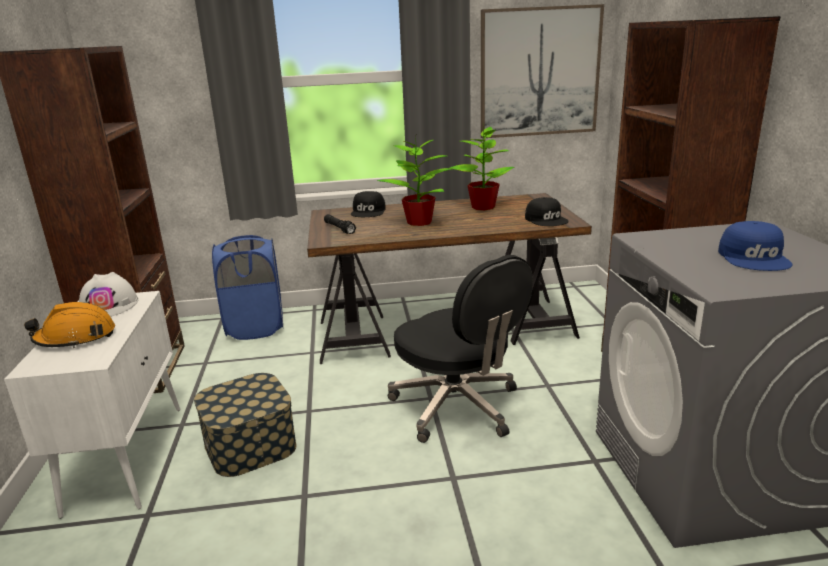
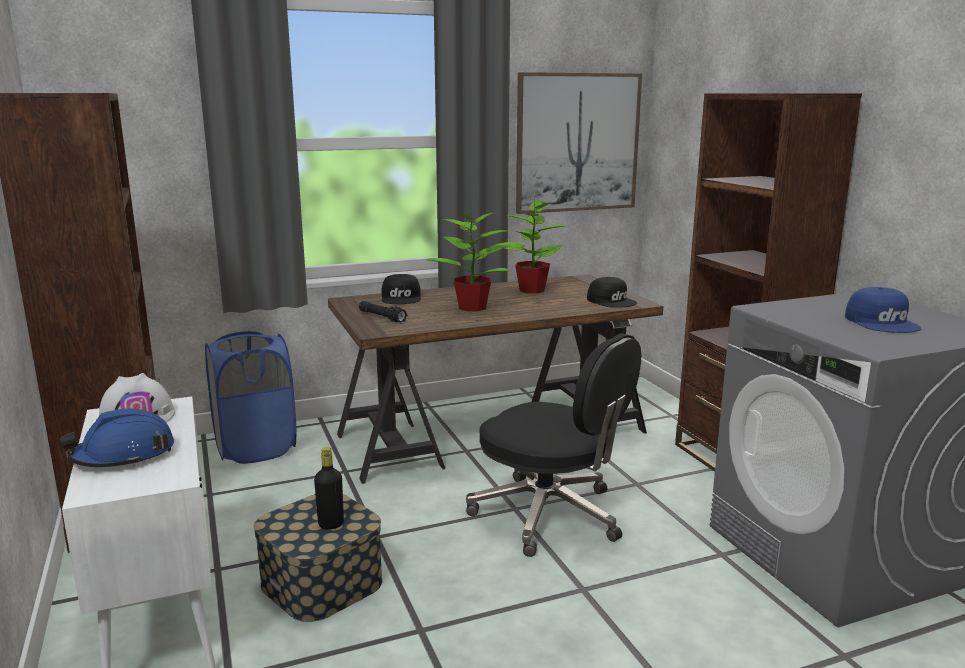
camera: 15 degrees left, 5 degrees down
orange hard hat [24,302,115,348] -> blue hard hat [61,409,174,467]
none -> black bottle [314,447,344,530]

